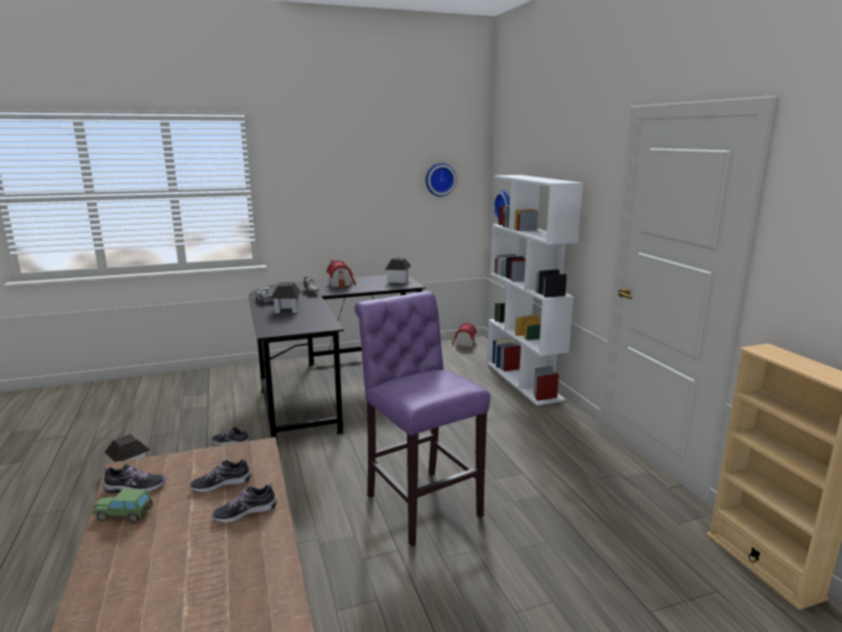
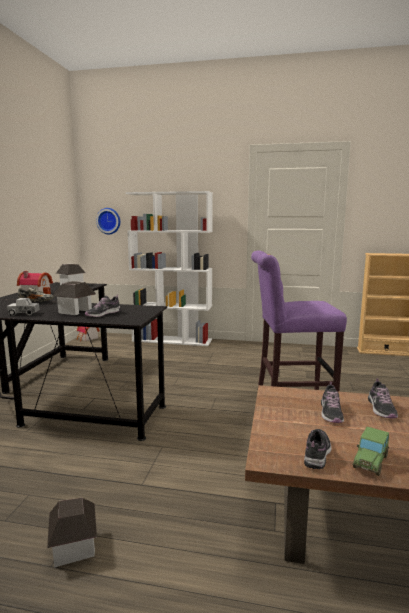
camera: 60 degrees left, 5 degrees down
shoe [212,427,250,445] -> shoe moved to [85,295,121,317]
wall clock [426,163,457,197] -> none

